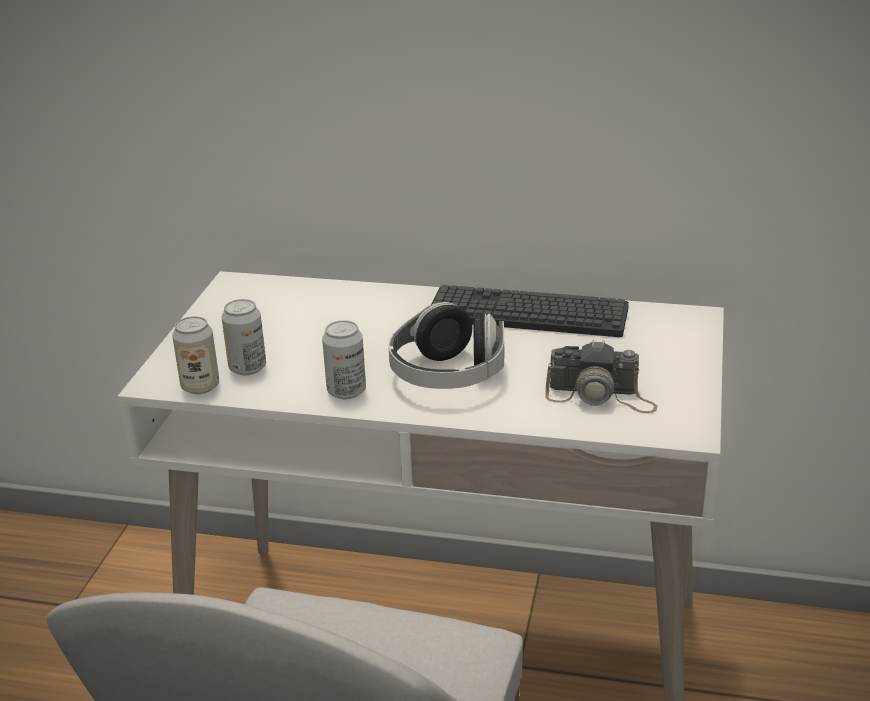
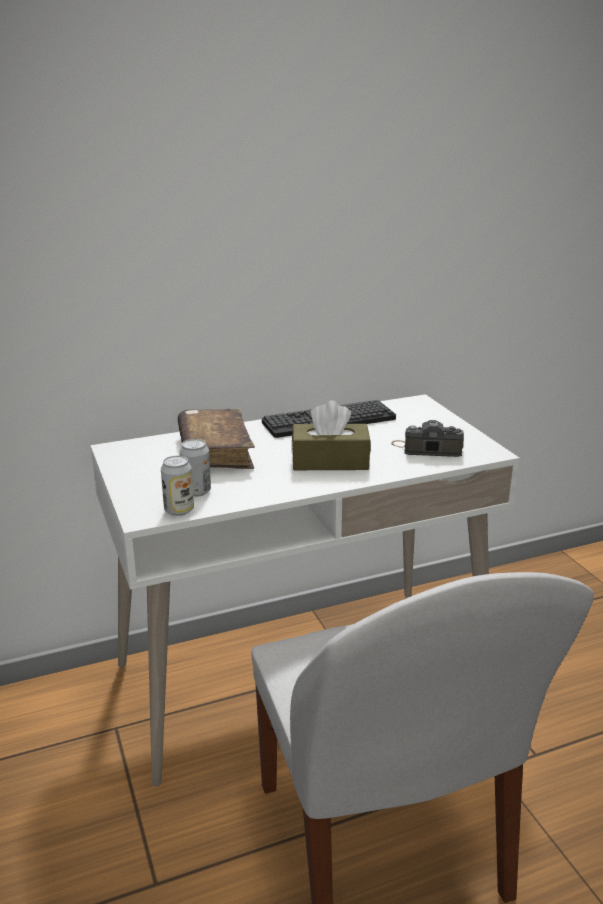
camera: 35 degrees left, 5 degrees down
can [322,320,366,399] -> none
headphones [388,302,504,389] -> brown tissue box [292,401,371,470]
camera [545,340,657,413] -> camera turned 150 degrees counterclockwise [391,420,464,457]
none -> brown book [178,409,255,469]

